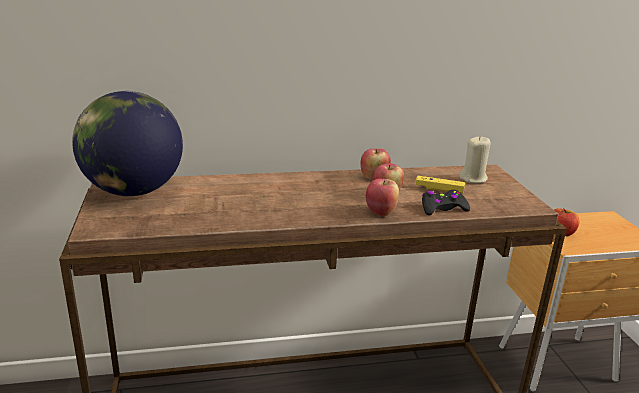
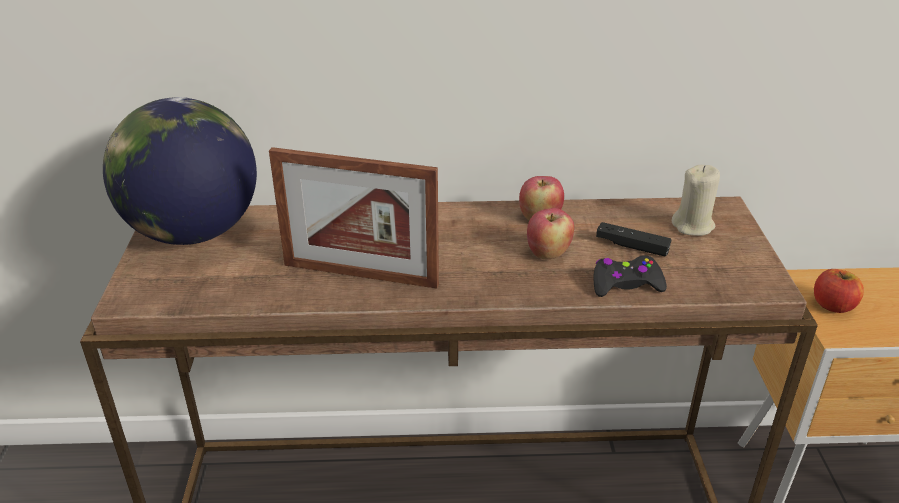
camera: 10 degrees right, 10 degrees up
apple [366,179,399,216] -> none
yellow game controller [415,176,465,194] -> black game controller [596,222,671,257]
none -> picture frame [269,147,439,289]

